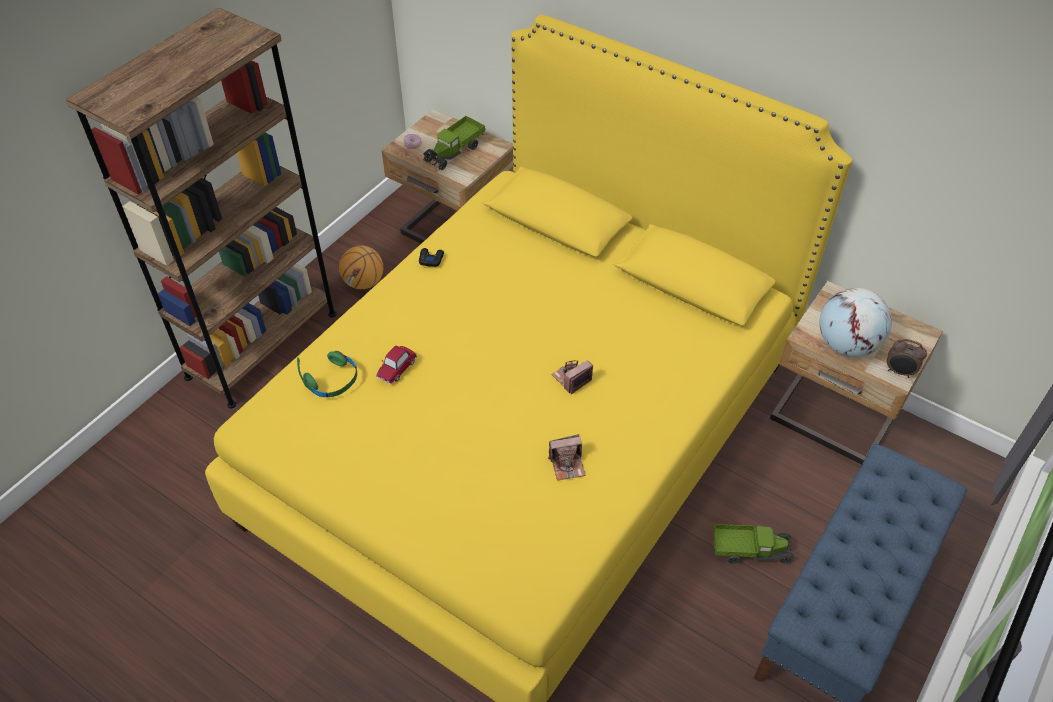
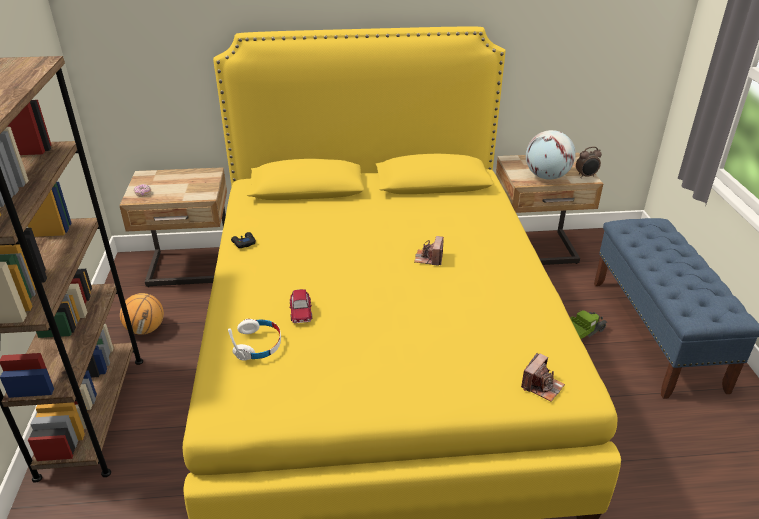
camera: 40 degrees left, 15 degrees down
green headphones [297,351,357,397] -> white headphones [228,319,281,361]
toy truck [423,116,485,170] -> none
camera [548,434,585,480] -> camera moved to [521,352,565,402]

